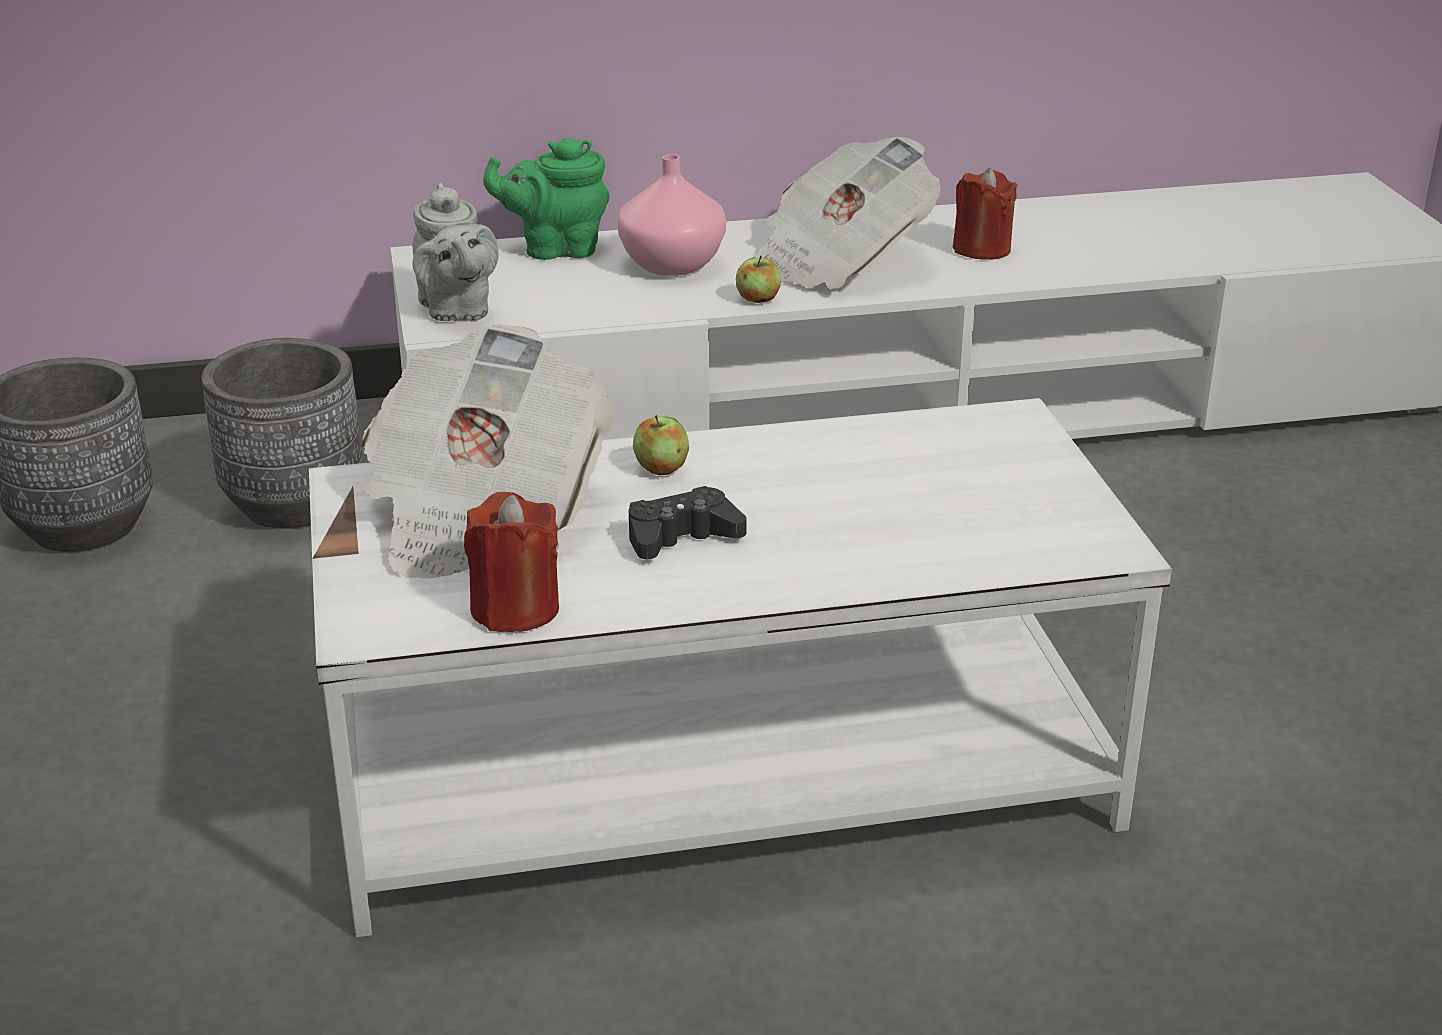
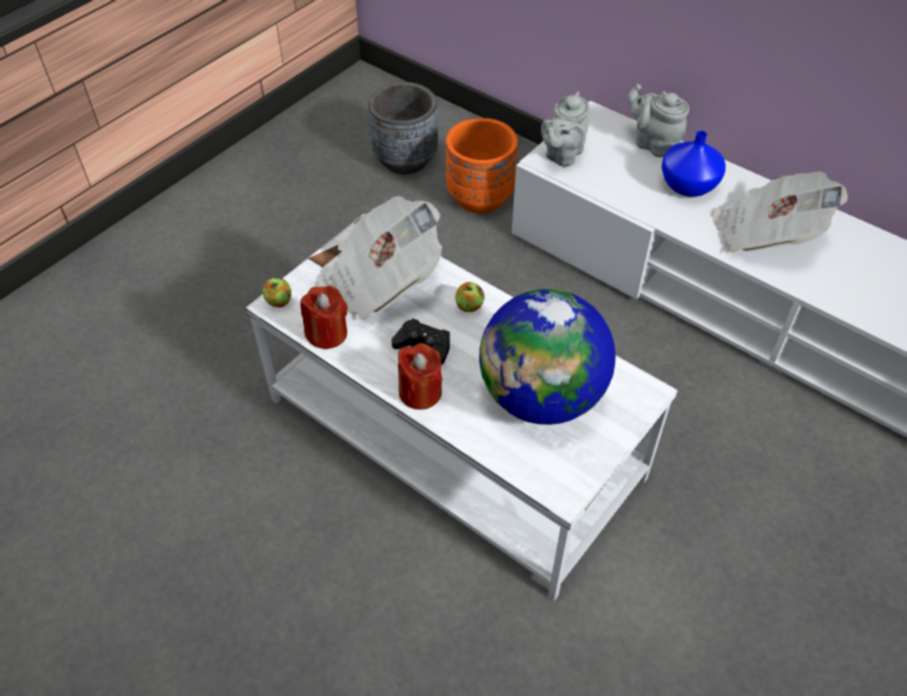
camera: 50 degrees right, 20 degrees up
grey planter [201,338,363,529] -> orange planter [446,118,518,213]
green teapot [483,138,610,260] -> grey teapot [628,84,689,157]
pink vase [617,154,726,276] -> blue vase [661,131,726,197]
apple [736,256,781,303] -> apple moved to [263,277,291,308]
red candle [953,168,1018,260] -> red candle moved to [398,343,442,410]
none -> globe [479,289,616,425]

